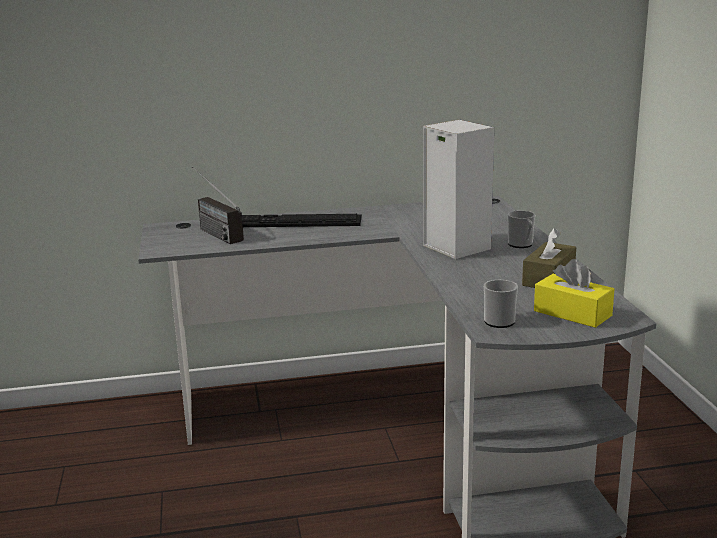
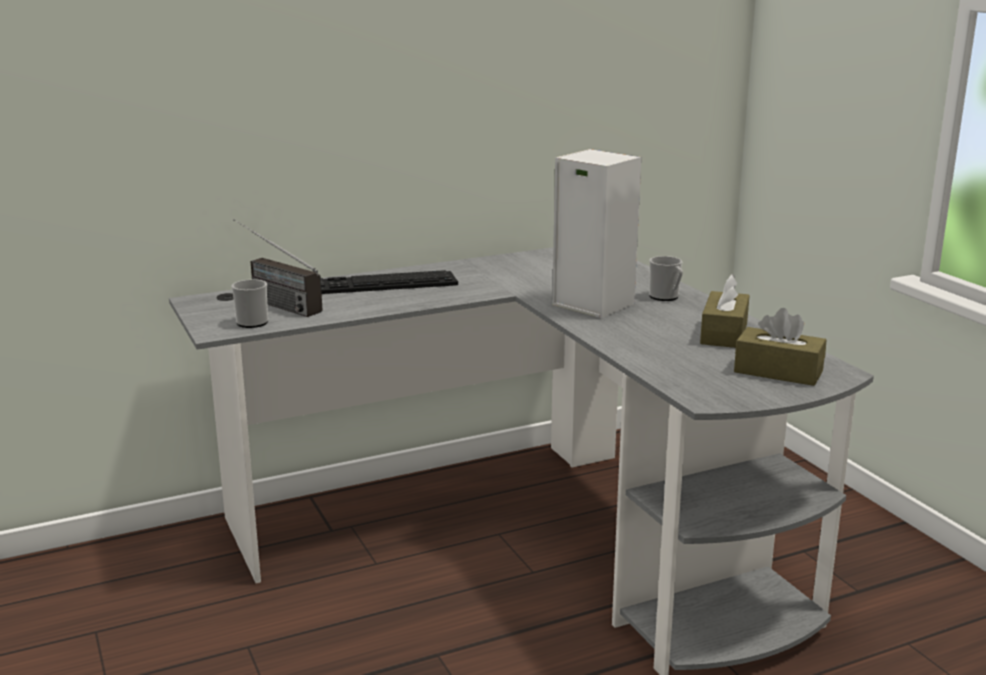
camera: 15 degrees left, 0 degrees up
mug [484,280,518,328] -> mug moved to [231,279,268,328]
yellow tissue box [534,259,614,328] -> brown tissue box [734,308,826,386]

